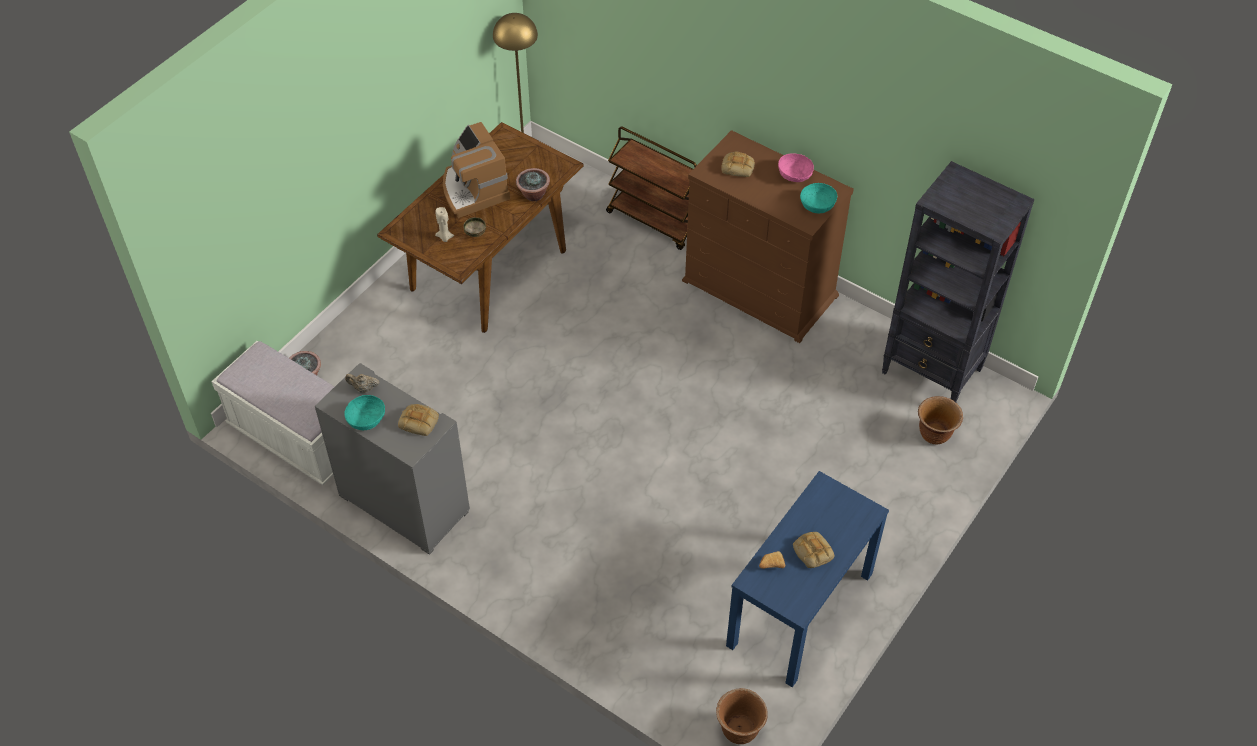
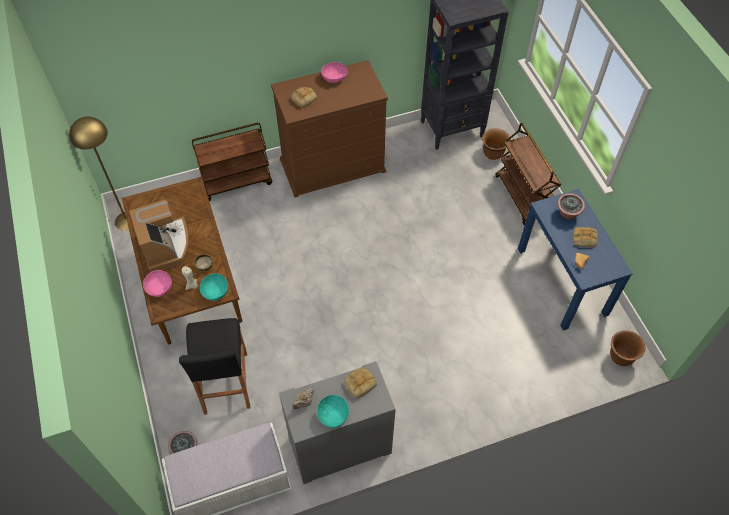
camera: 55 degrees left, 5 degrees up
coffee machine [443,122,510,218] -> coffee machine turned 120 degrees counterclockwise [129,200,189,272]
potted plant [516,168,550,201] -> potted plant moved to [558,193,585,219]
turquoise bowl [800,183,837,213] -> turquoise bowl moved to [200,274,228,301]
none -> pink bowl [143,270,172,297]
none -> black stool [179,318,250,415]
none -> brown cart [495,123,561,225]

